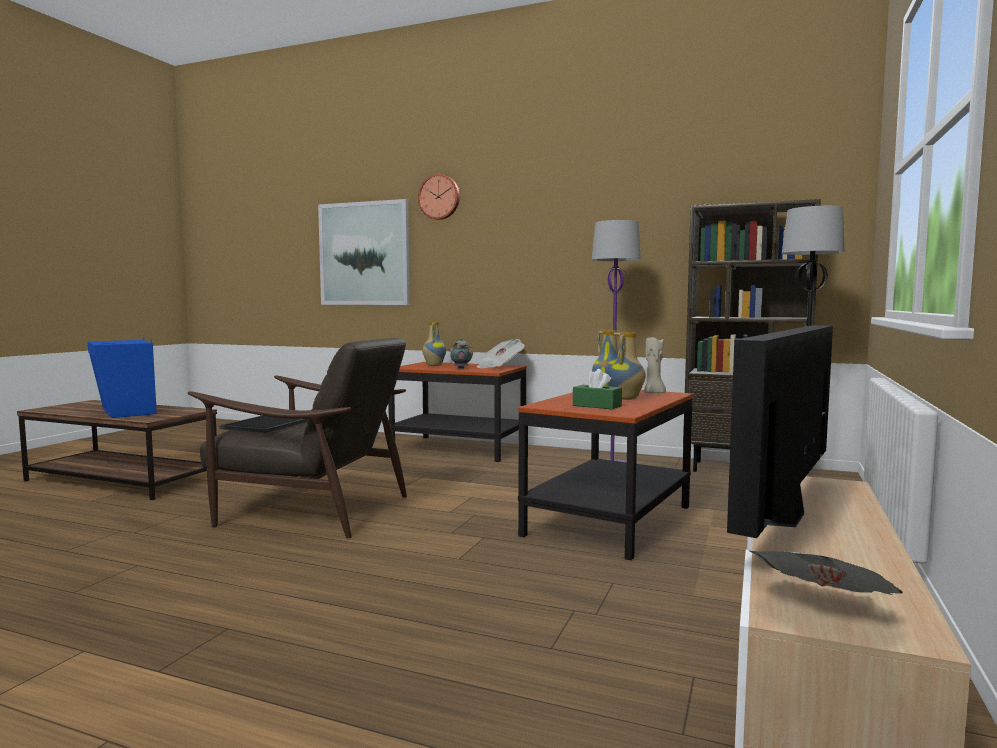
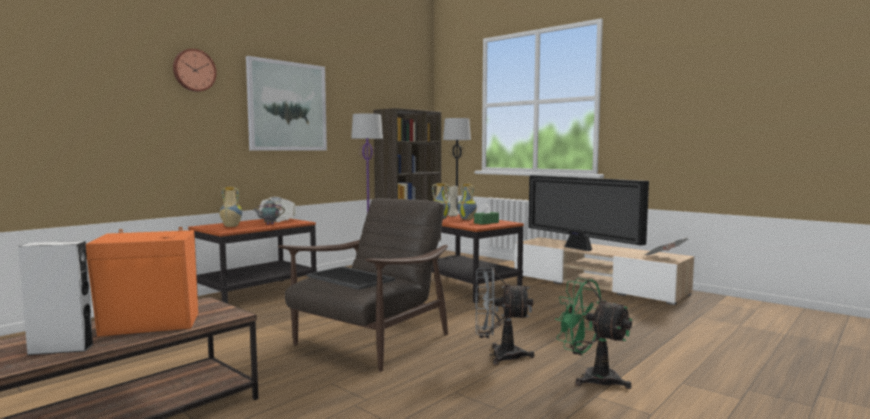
camera: 70 degrees left, 0 degrees up
blue speaker [88,337,157,418] -> orange speaker [86,227,198,336]
picture [318,199,410,305] -> picture moved to [246,56,327,150]
none -> grey speaker [18,241,94,355]
none -> grey fan [475,267,535,365]
none -> green fan [555,278,632,389]

